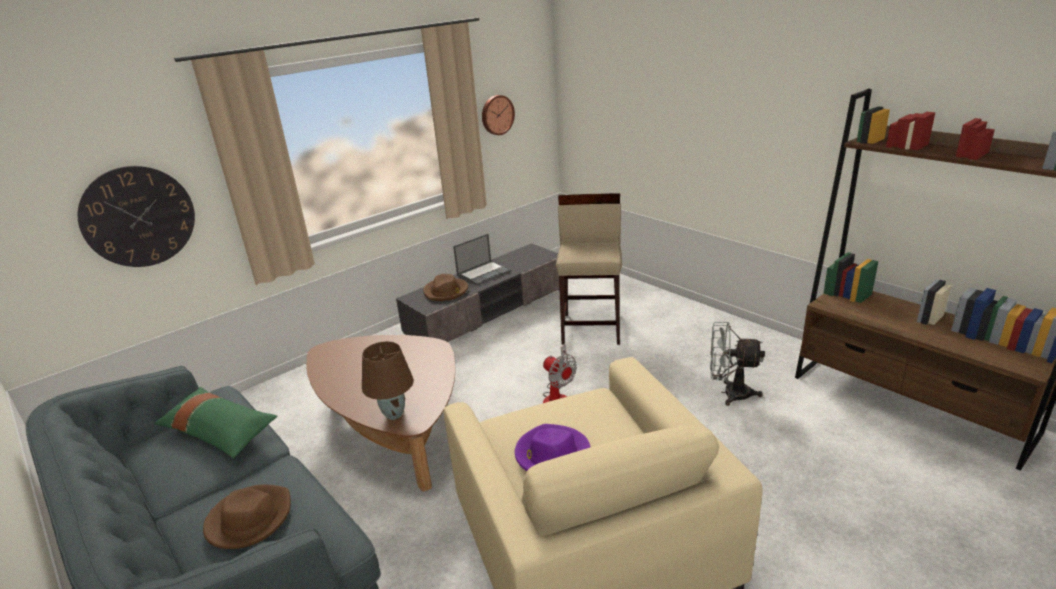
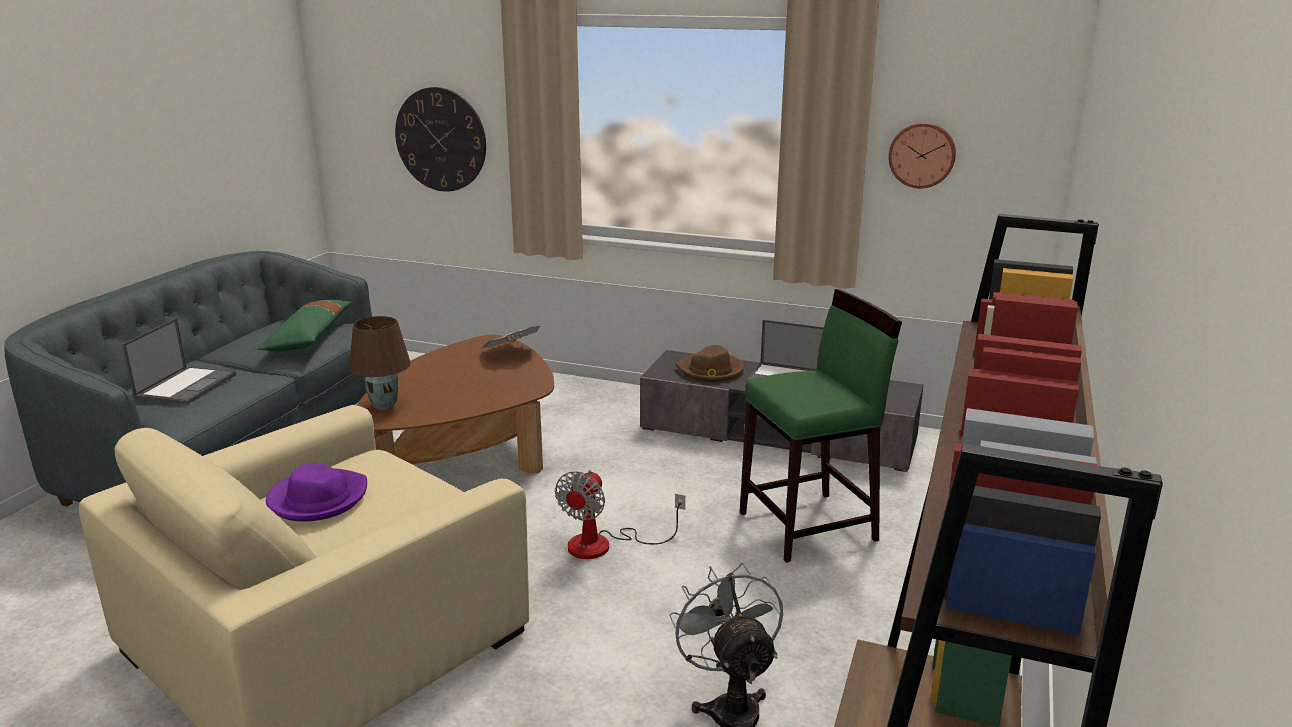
camera: 60 degrees right, 5 degrees down
brown hat [203,484,291,549] -> laptop [122,318,237,405]
beige stool [556,193,622,345] -> green stool [740,289,902,563]
none -> newspaper [481,326,541,349]

